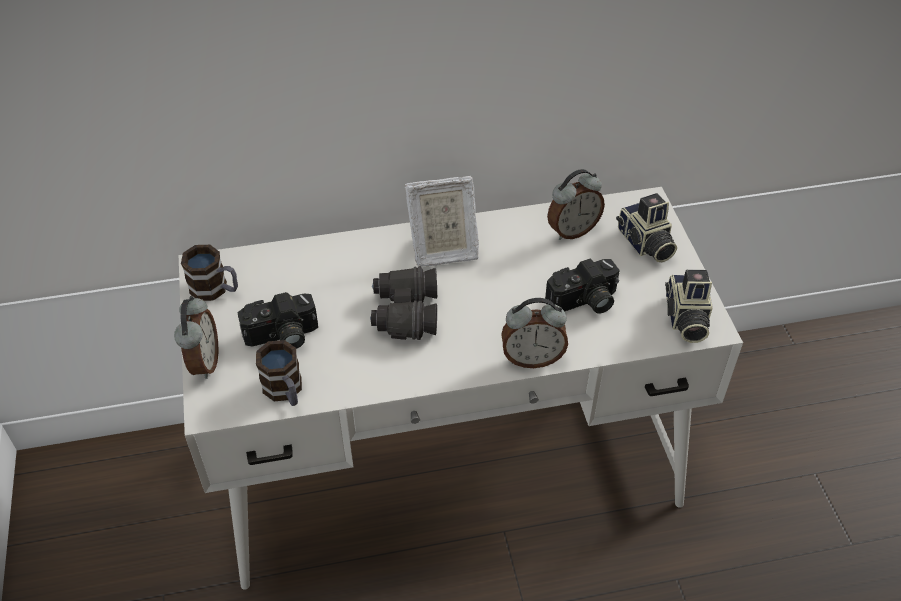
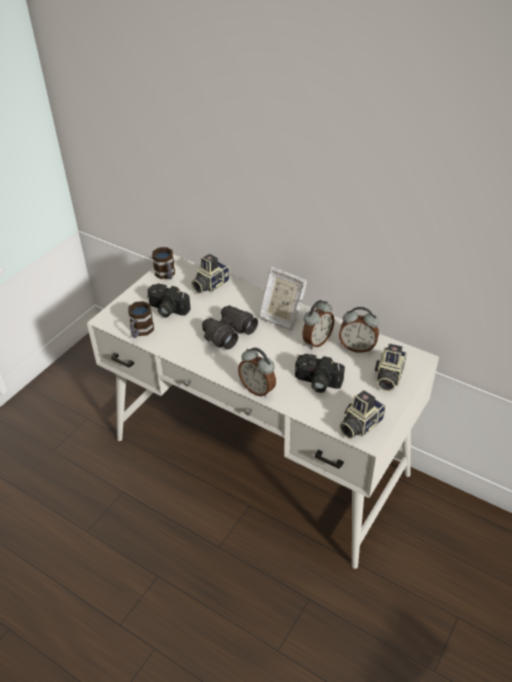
camera: 45 degrees right, 5 degrees down
alarm clock [174,296,218,379] -> alarm clock moved to [302,300,334,349]
none -> camera [191,254,230,293]

